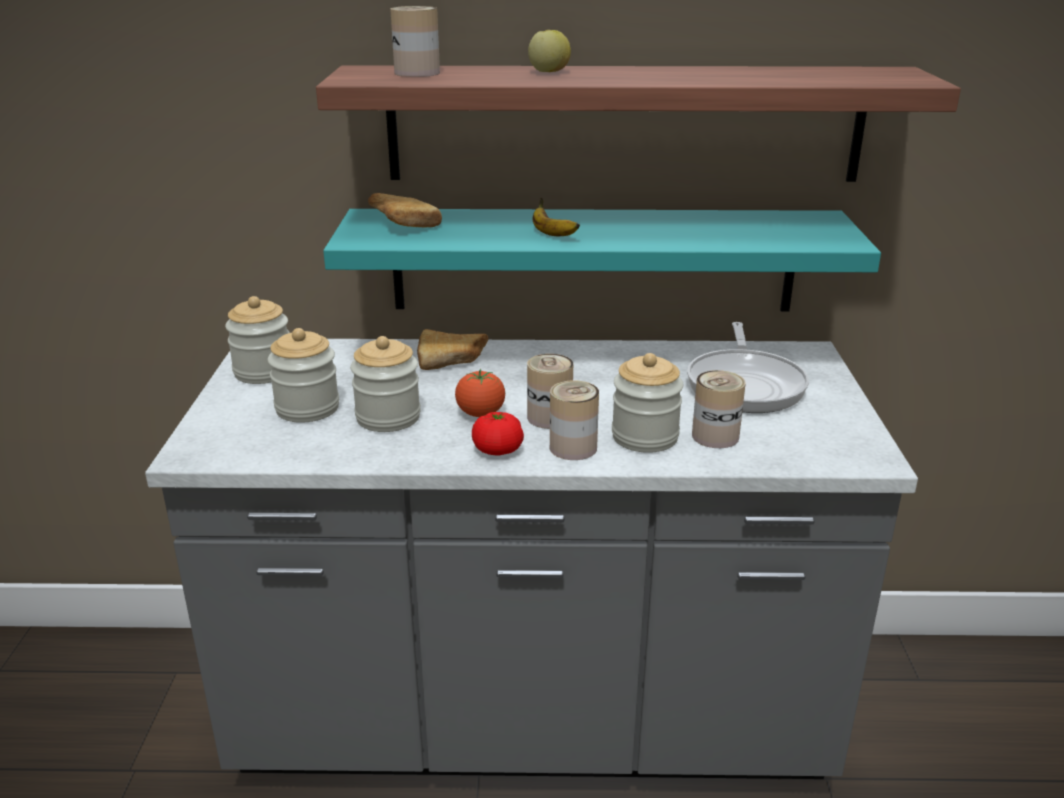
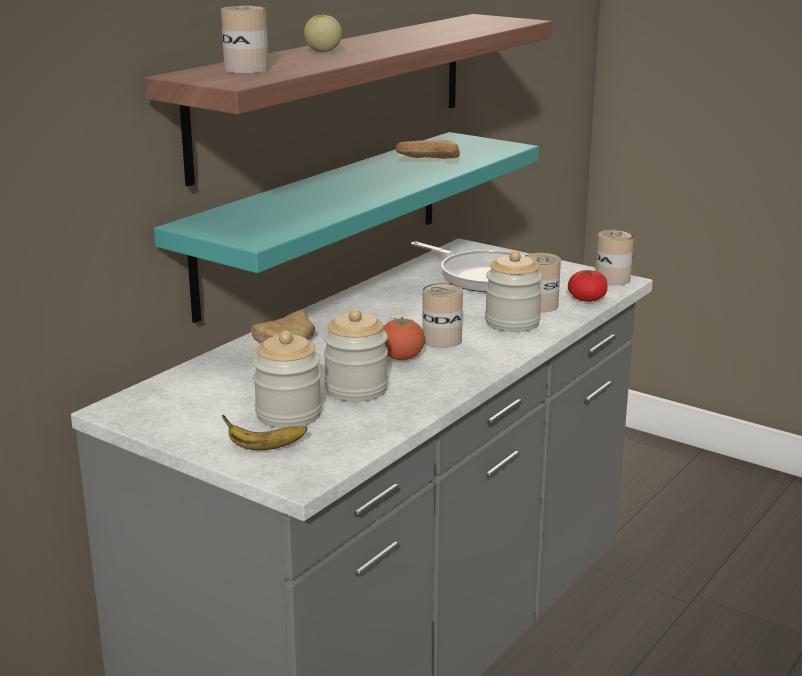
camera: 55 degrees left, 5 degrees down
jar [225,296,290,384] -> none
bread [368,193,442,227] -> bread moved to [396,140,460,159]
tomato [472,412,524,455] -> tomato moved to [568,270,608,302]
banana [533,198,580,236] -> banana moved to [222,415,307,450]
can [550,380,599,460] -> can moved to [596,230,634,286]

